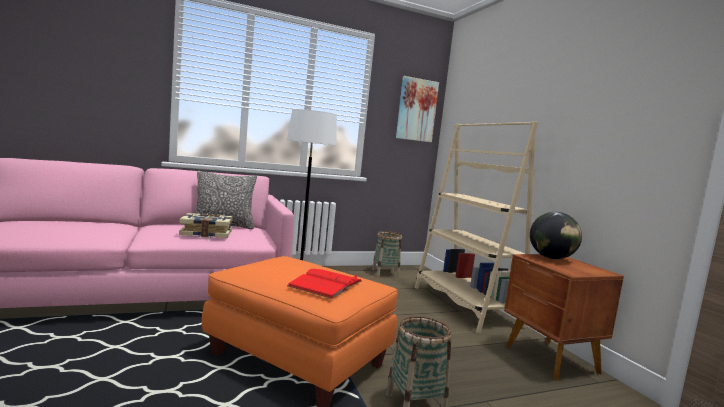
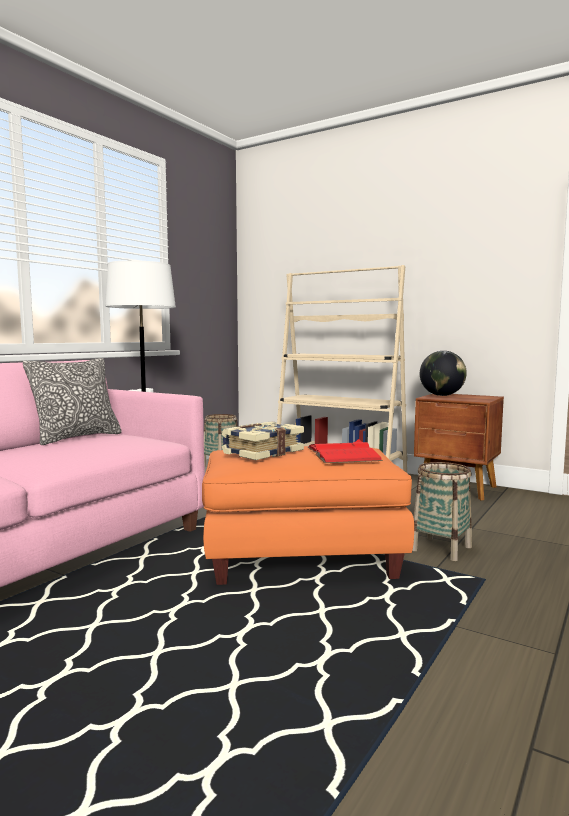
camera: 35 degrees left, 0 degrees up
book [179,213,233,238] -> book moved to [222,421,304,460]
picture [396,76,439,142] -> none

